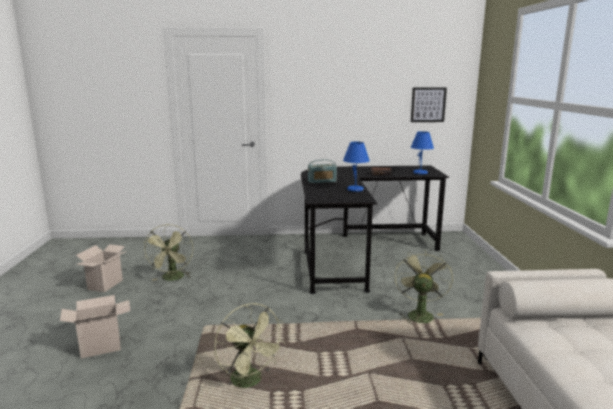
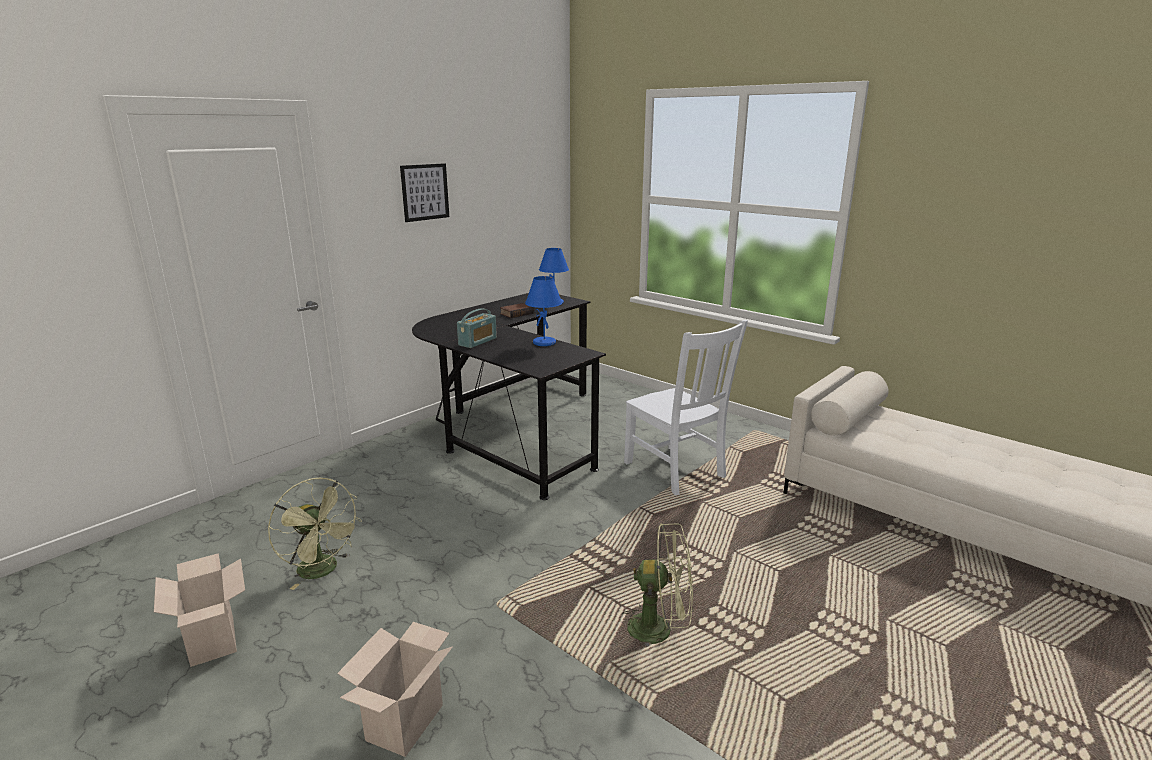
camera: 45 degrees left, 5 degrees up
green fan [394,249,453,324] -> white chair [624,320,748,495]
picture [411,87,447,122] -> picture moved to [400,163,449,222]

